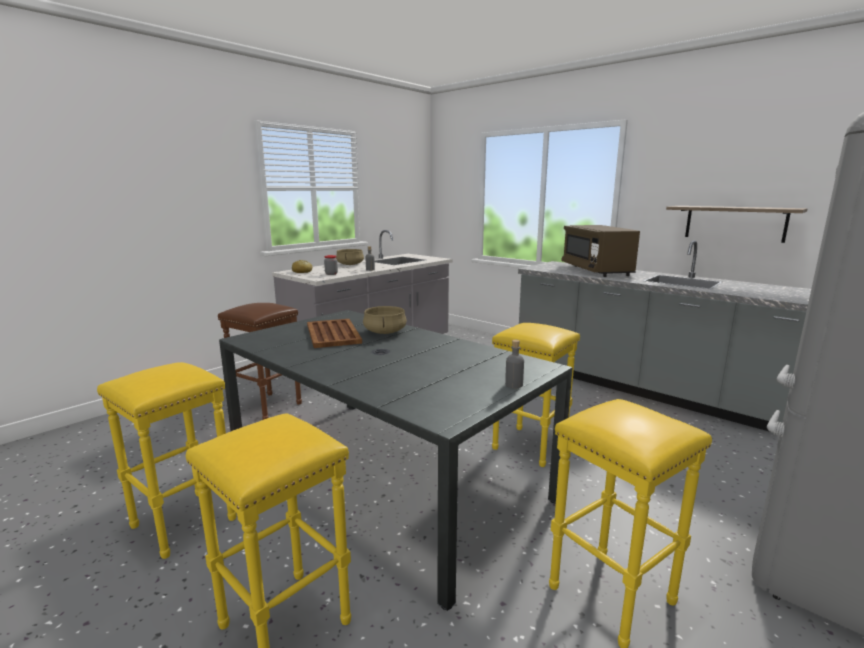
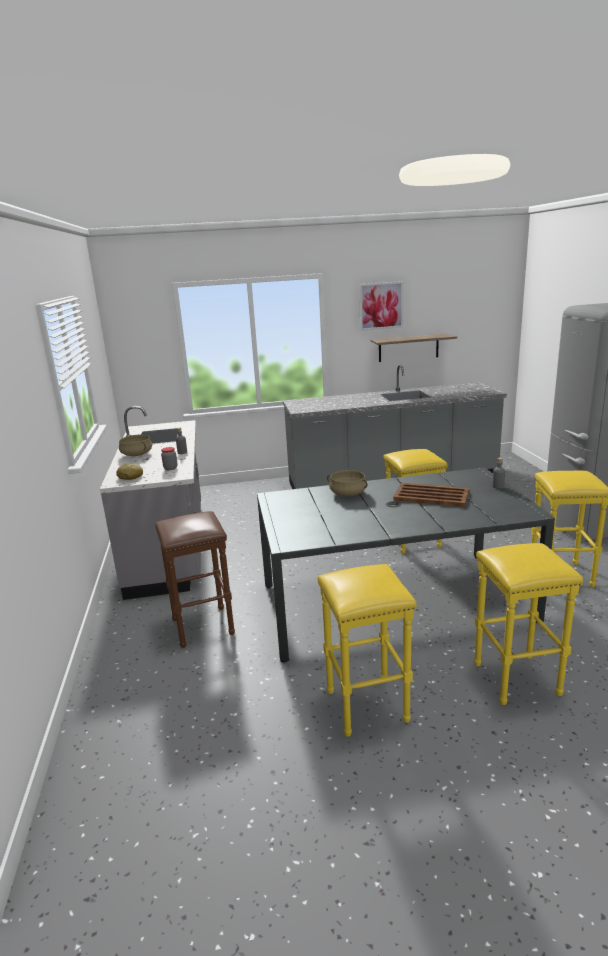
camera: 50 degrees left, 5 degrees up
brown tray [307,319,362,348] -> brown tray moved to [393,483,469,507]
brown microwave [561,225,640,277] -> none
none -> picture [359,281,404,331]

